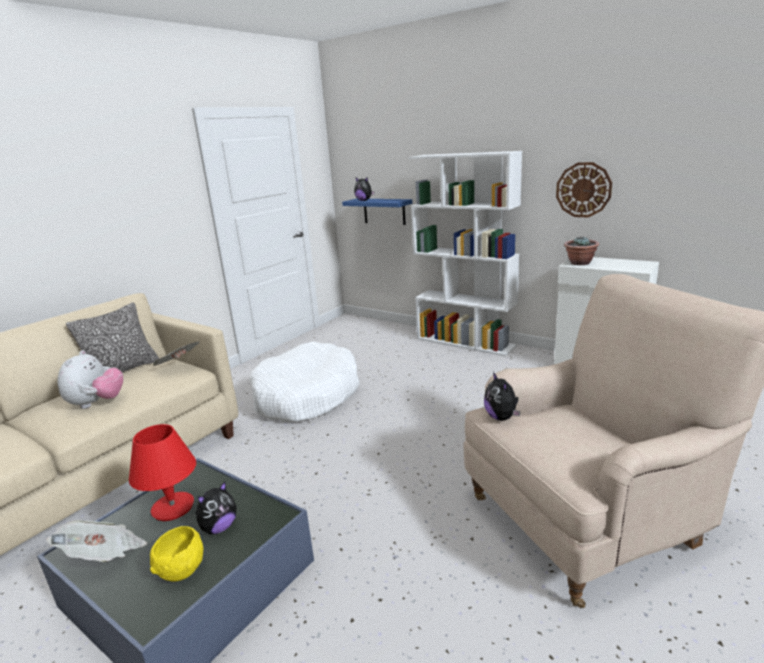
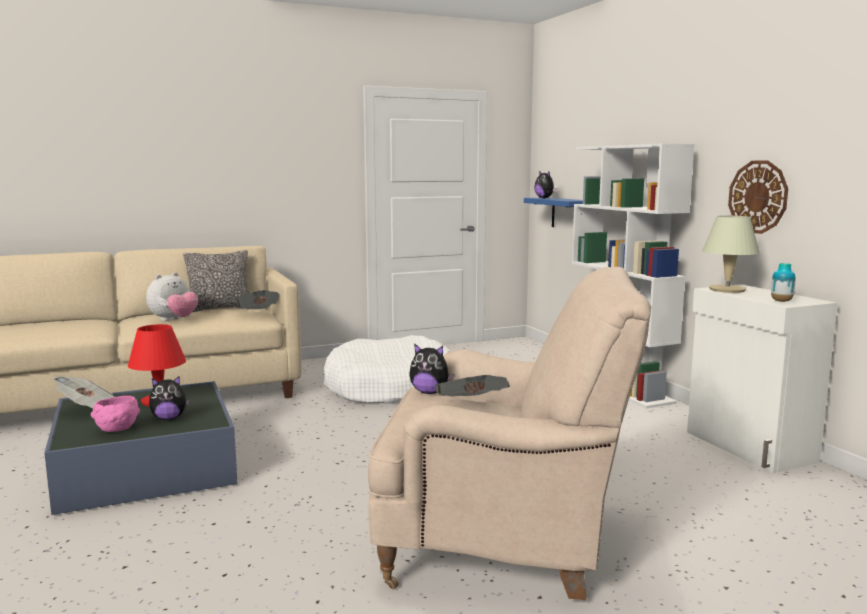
camera: 30 degrees right, 10 degrees down
yellow bowl [150,526,203,582] -> pink bowl [91,396,140,432]
plush toy [484,372,520,421] -> plush toy turned 90 degrees counterclockwise [409,343,455,394]
potted plant [564,237,599,265] -> beige table lamp [702,216,759,293]
none -> newspaper [435,375,510,396]
none -> vase [771,263,795,302]

